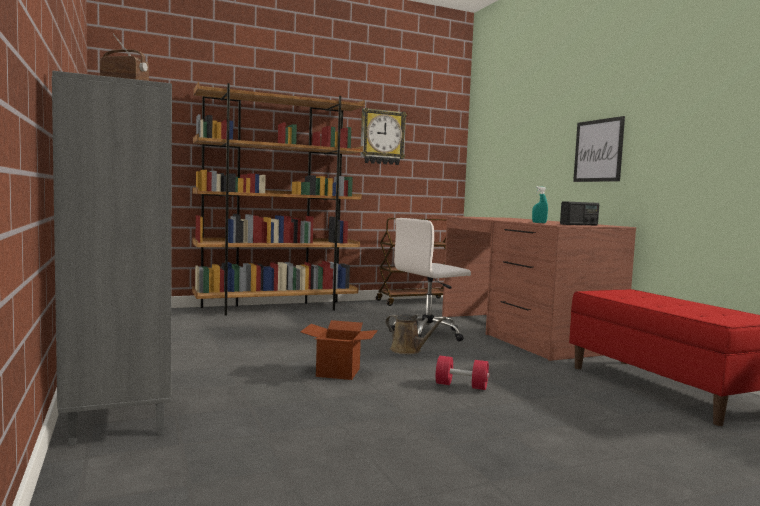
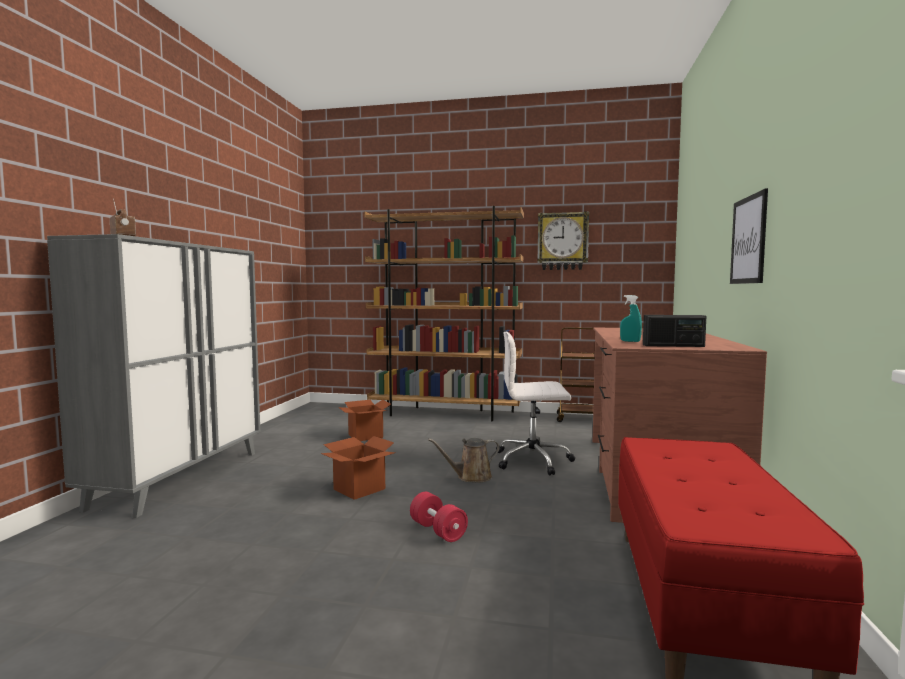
camera: 35 degrees right, 0 degrees up
brown watering can [385,314,446,354] -> brown watering can turned 90 degrees clockwise [428,438,500,482]
none -> cardboard box [338,400,391,441]

